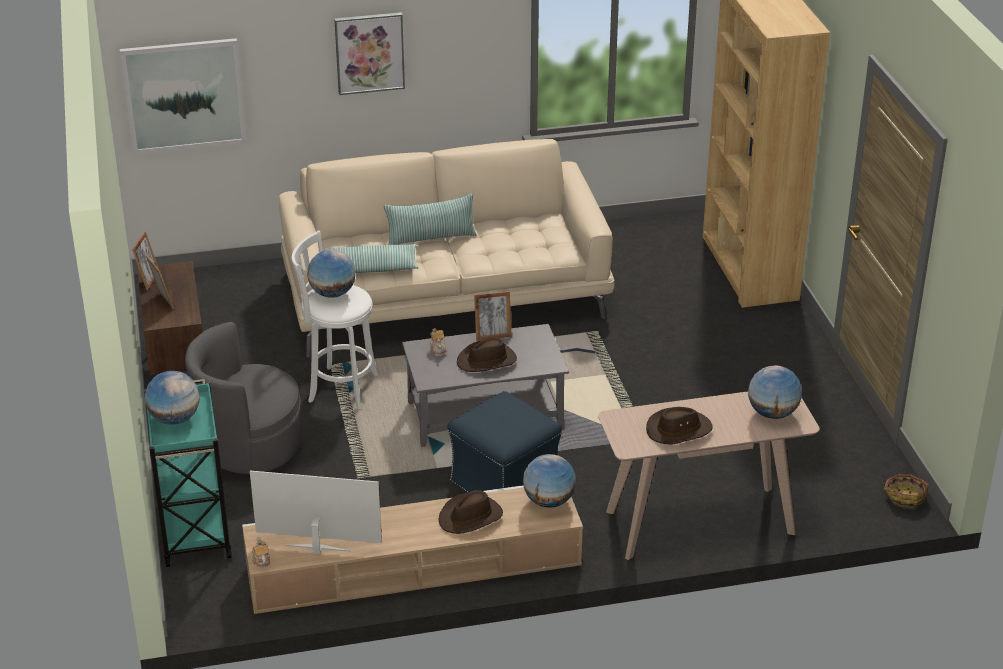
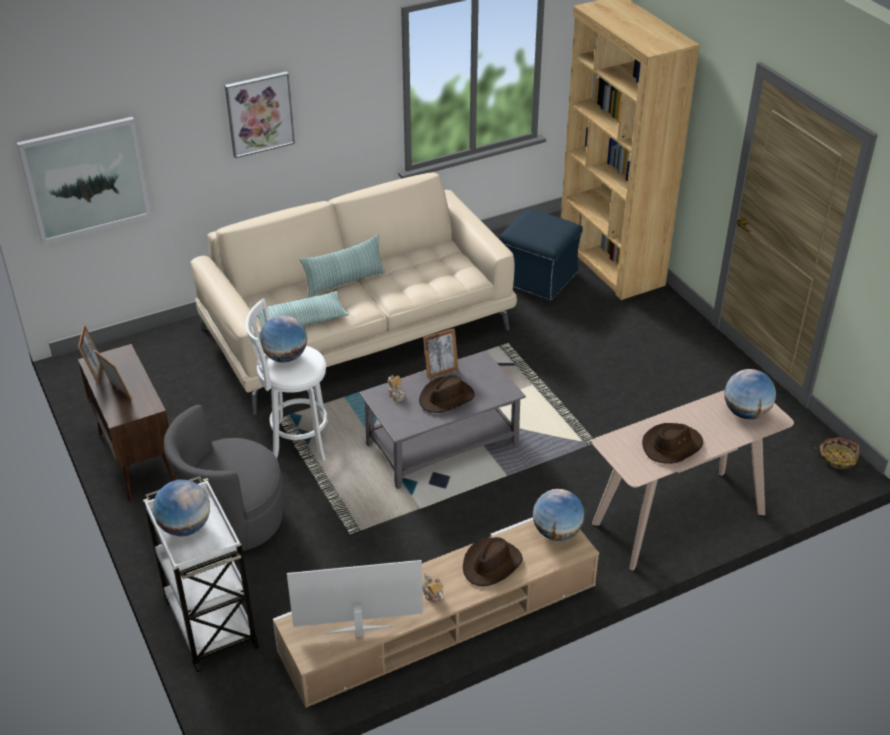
camera: 15 degrees left, 5 degrees up
turquoise cart [144,379,232,567] -> white cart [143,476,259,672]
teapot [252,537,270,567] -> teapot moved to [422,573,444,603]
blue ottoman [447,391,562,492] -> blue ottoman moved to [499,209,583,301]

